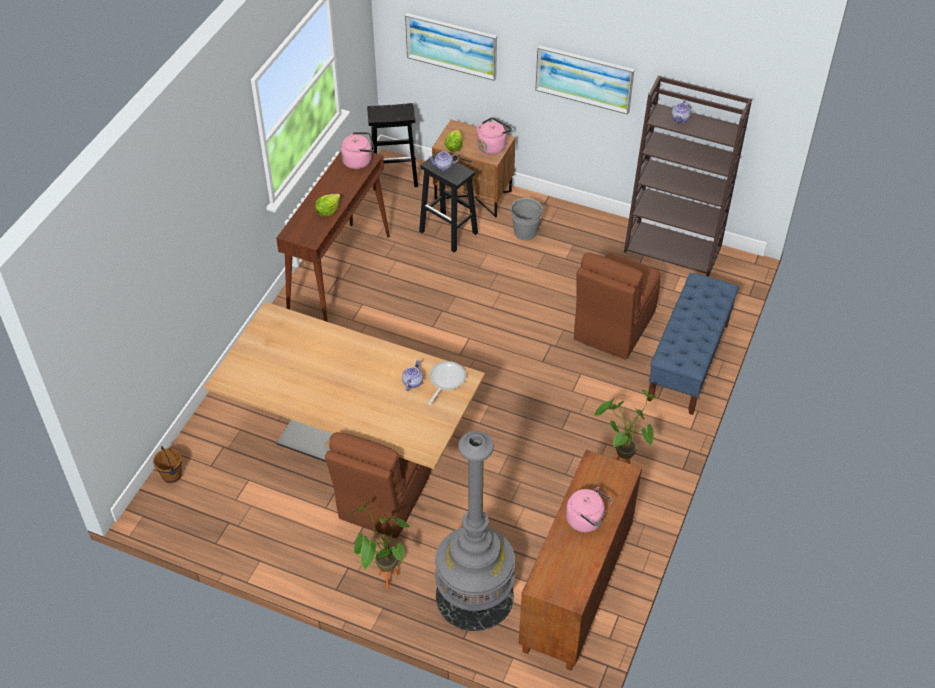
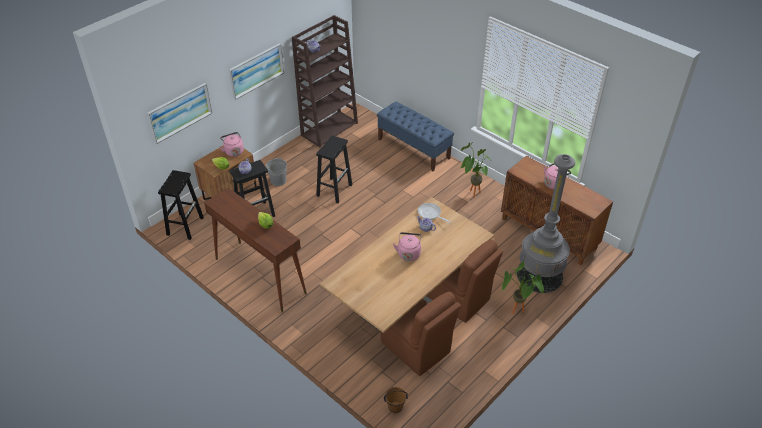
camera: 70 degrees left, 5 degrees down
pink kettle [341,132,374,169] -> pink kettle moved to [393,232,422,261]
brown chair [574,253,661,360] -> brown chair moved to [380,292,461,376]
none -> black stool [316,135,353,203]

